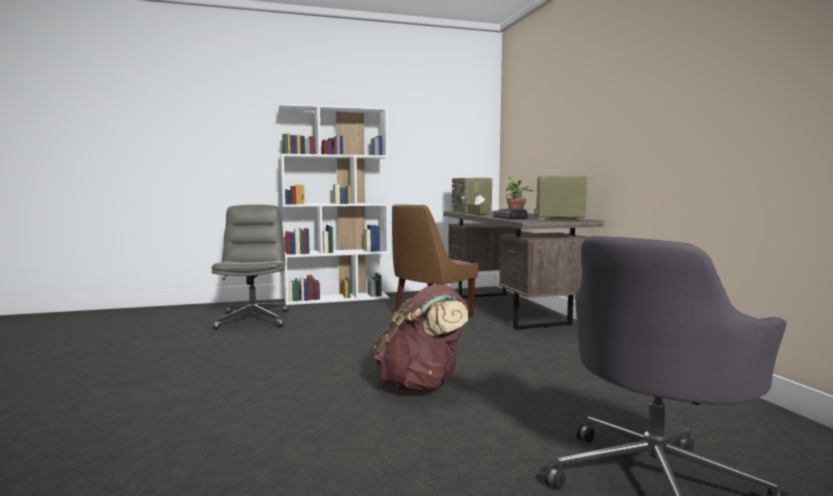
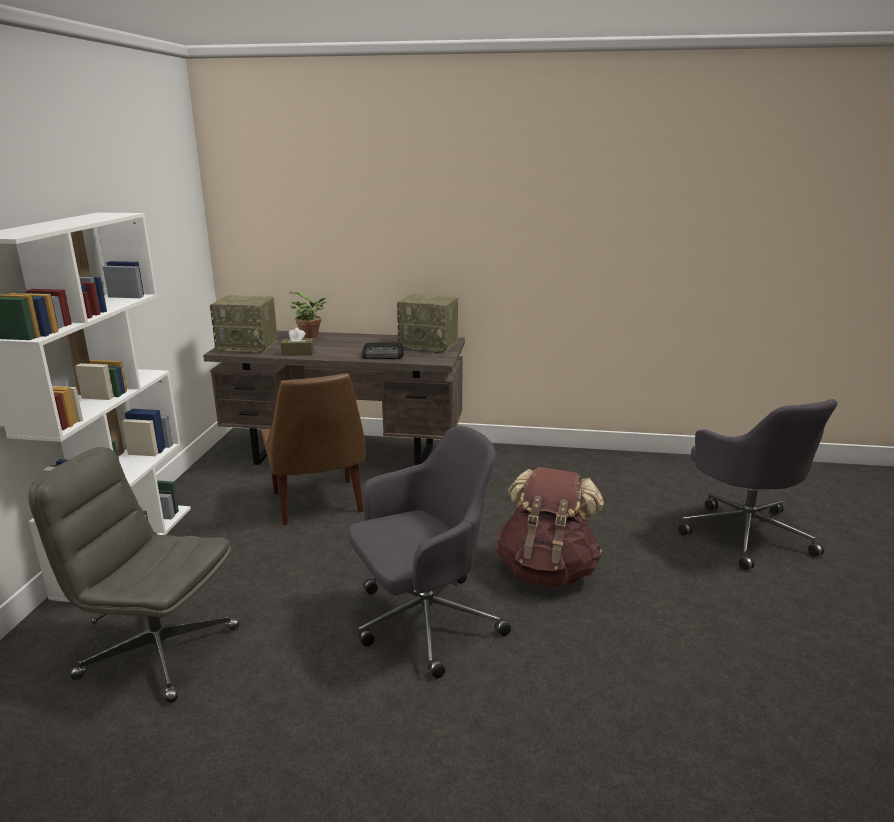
camera: 65 degrees left, 15 degrees up
radio [534,176,587,221] -> radio turned 105 degrees counterclockwise [397,293,458,353]
none -> grey office chair [348,425,511,679]

